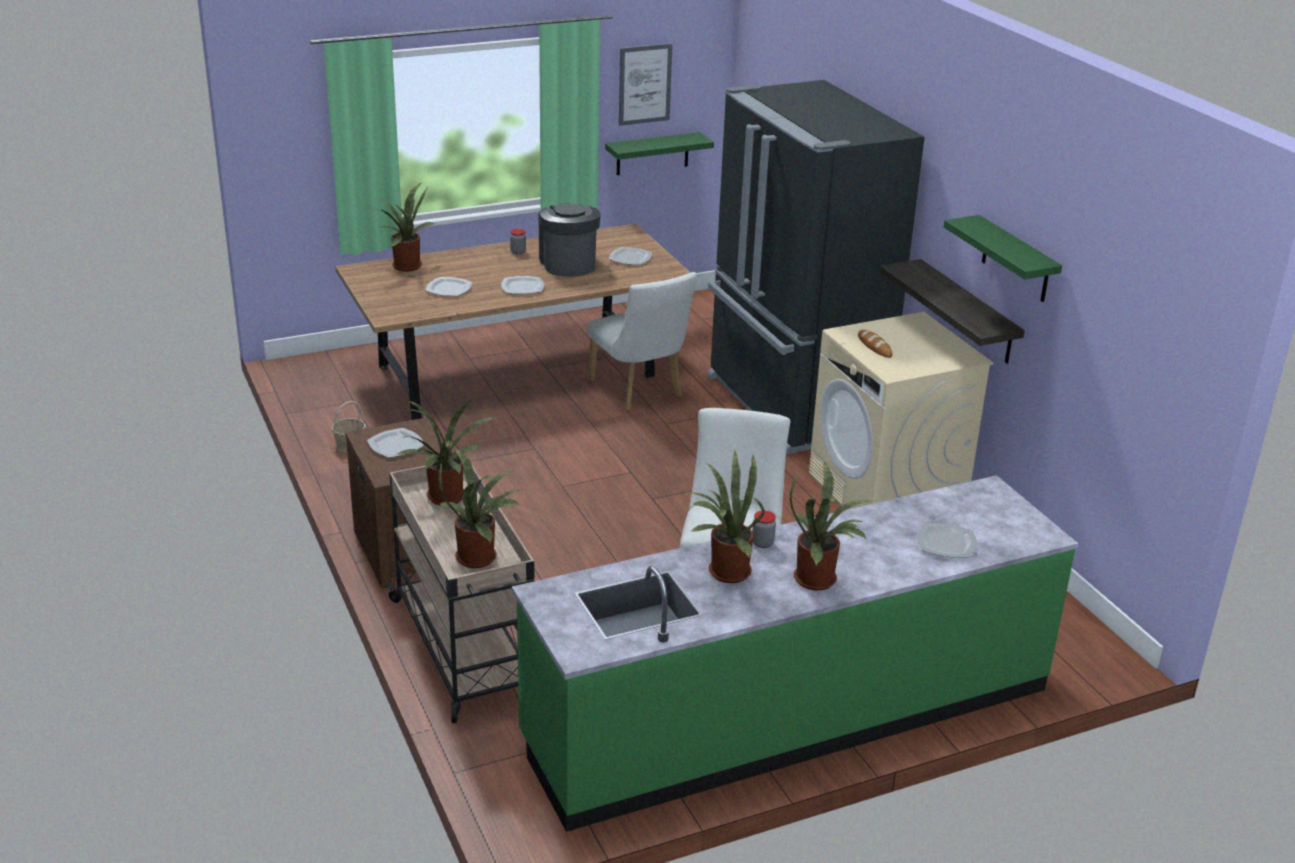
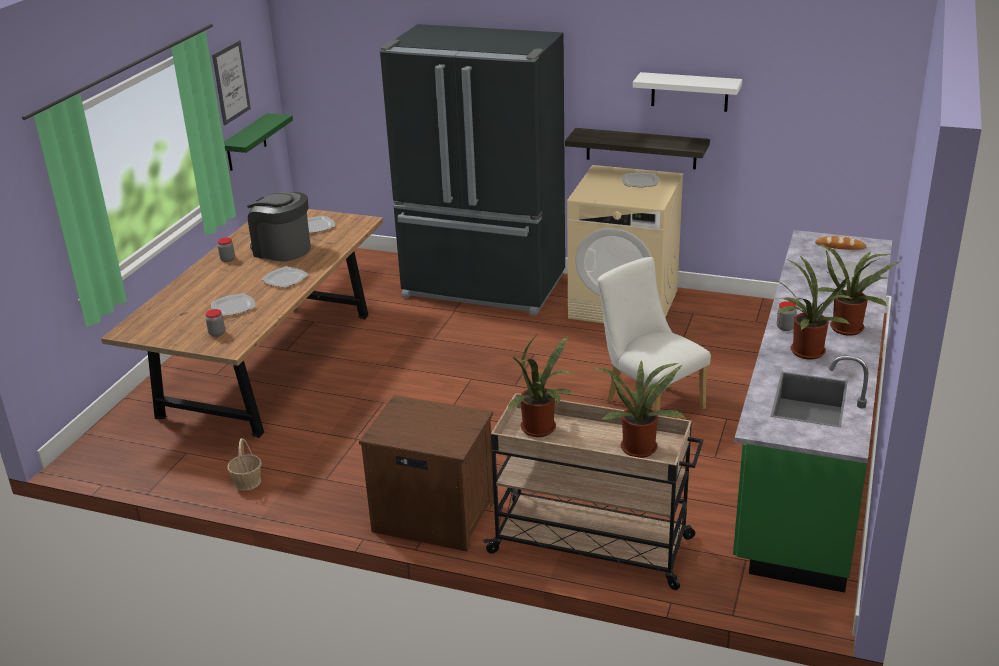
camera: 45 degrees left, 0 degrees up
plate [367,428,424,458] -> plate moved to [622,173,659,187]
potted plant [370,183,435,272] -> none
white chair [588,272,697,410] -> none
bread [858,330,893,358] -> bread moved to [815,236,866,250]
green shelf [944,215,1062,302] -> white shelf [633,72,742,112]
none -> jar [205,309,225,337]

